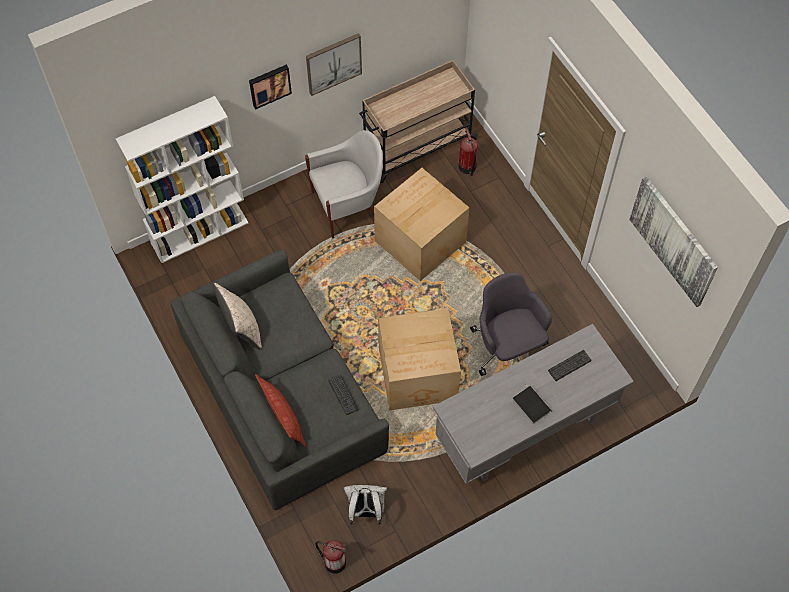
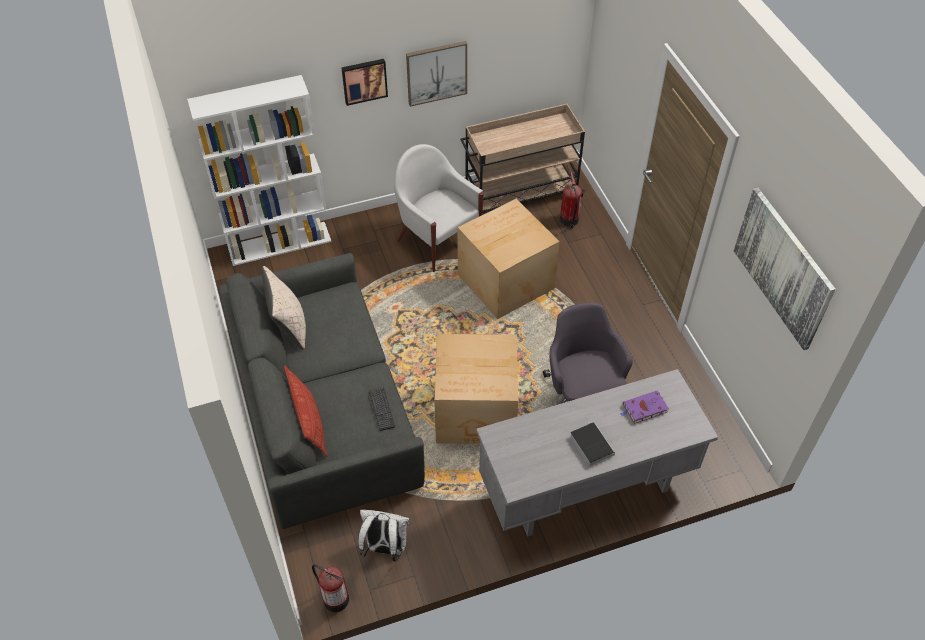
camera: 10 degrees right, 10 degrees down
white armchair [305,130,383,238] -> white armchair turned 120 degrees counterclockwise [394,144,484,272]
keyboard [548,350,591,381] -> purple book [620,390,669,424]

